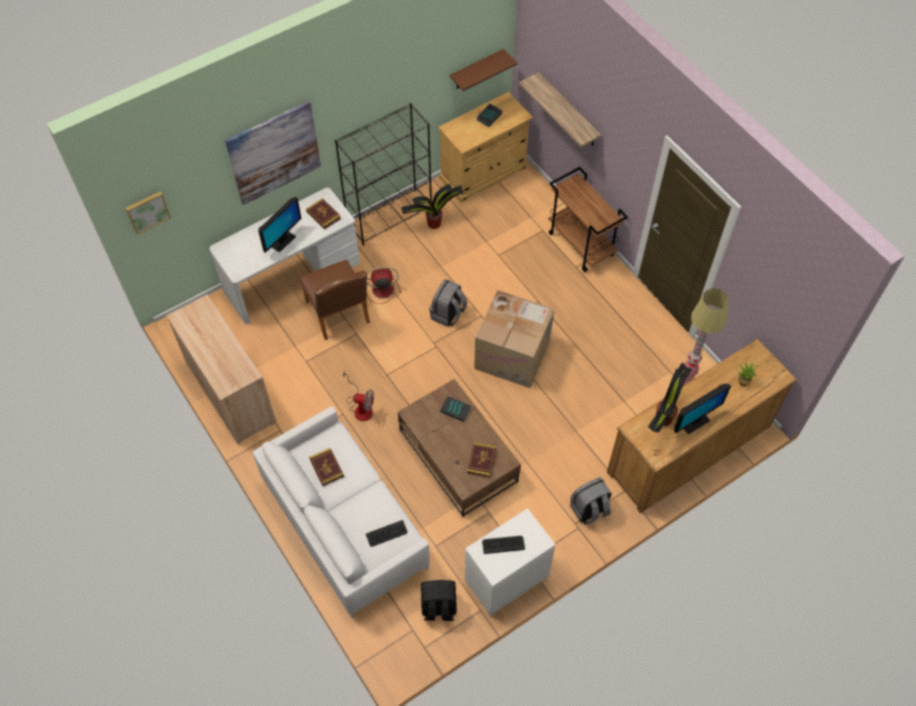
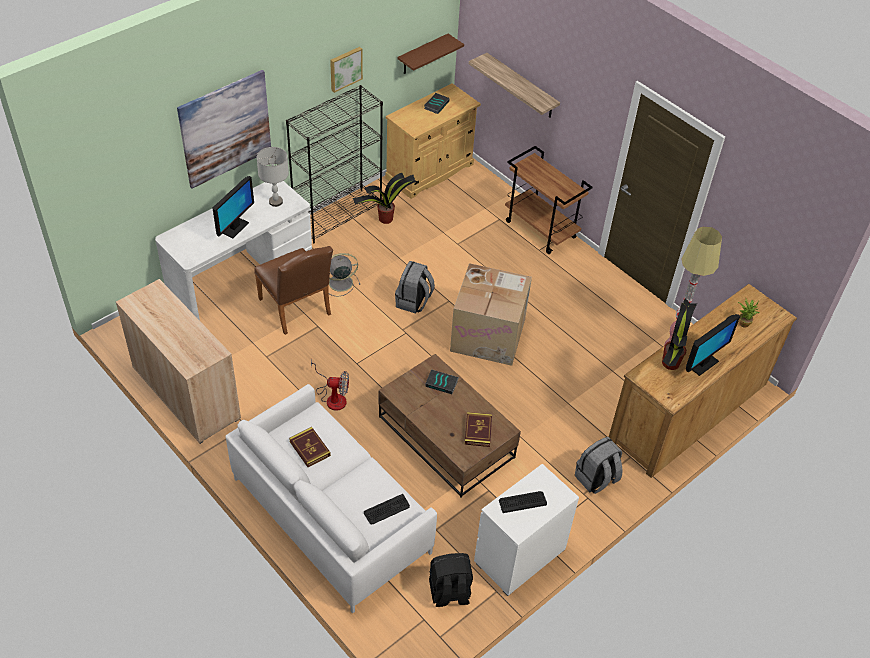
camera: 10 degrees left, 10 degrees down
picture [126,191,171,235] -> picture moved to [330,47,363,93]
book [306,198,341,229] -> grey table lamp [257,147,289,207]
red fan [366,266,401,304] -> grey fan [329,253,360,297]

